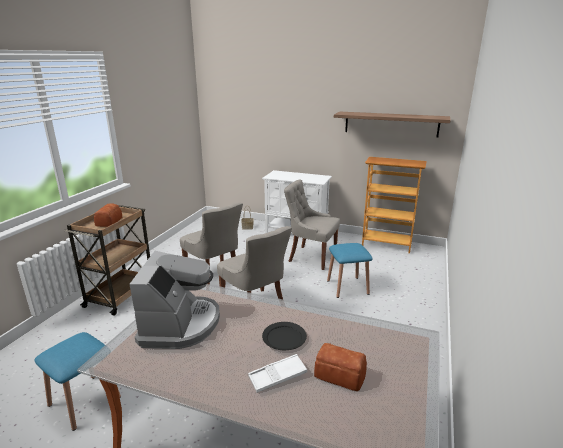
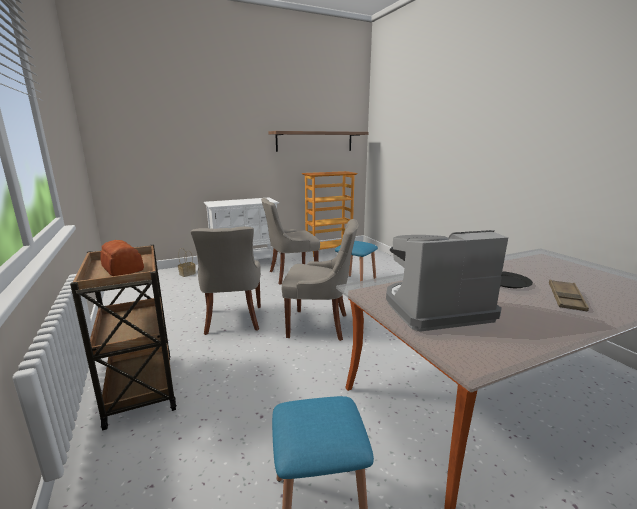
camera: 45 degrees left, 5 degrees down
coffee machine [129,251,220,349] -> coffee machine turned 60 degrees counterclockwise [386,230,508,332]
grey chair [180,202,243,284] -> grey chair turned 75 degrees clockwise [191,227,261,335]
white tray [248,354,307,393] -> brown tray [549,280,589,311]
bread [314,343,367,391] -> none

